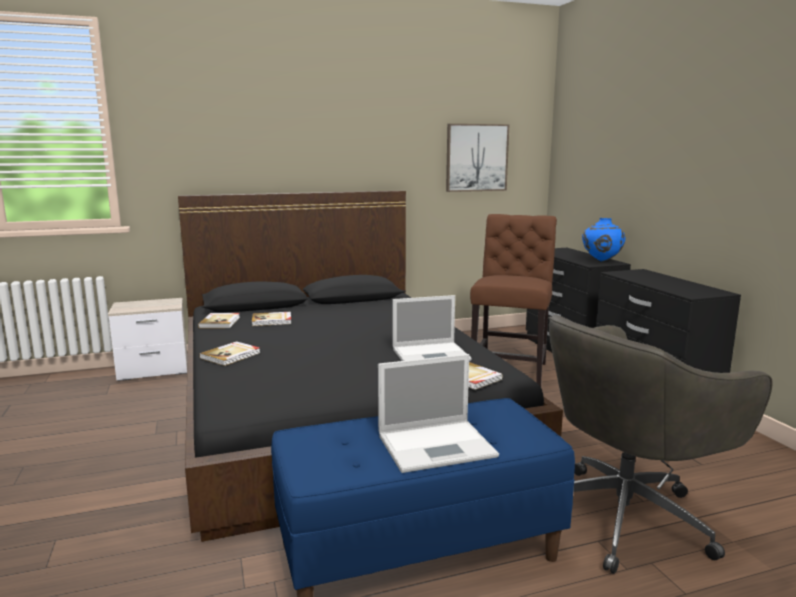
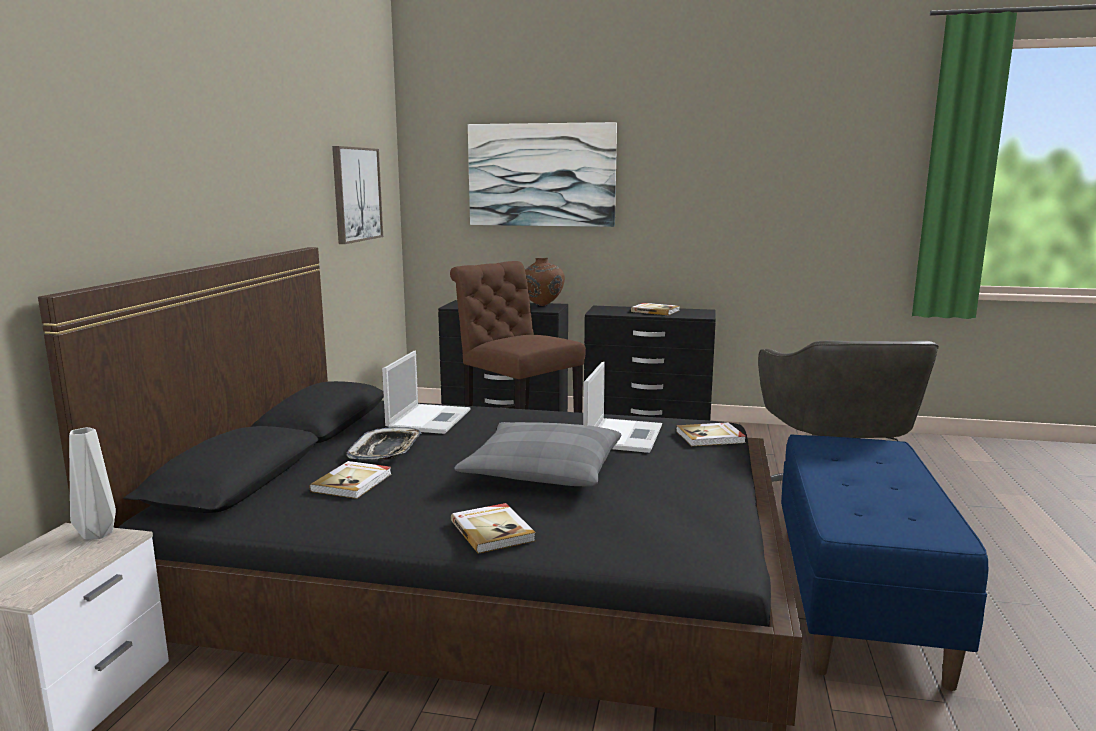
camera: 60 degrees left, 0 degrees up
book [198,313,240,328] -> book moved to [631,303,680,315]
laptop [378,354,499,473] -> laptop moved to [382,350,471,434]
blue vase [582,218,625,262] -> brown vase [525,258,565,306]
none -> grey vase [69,427,116,540]
none -> tray [347,427,422,460]
none -> grey pillow [454,422,621,486]
none -> picture [468,122,617,227]

